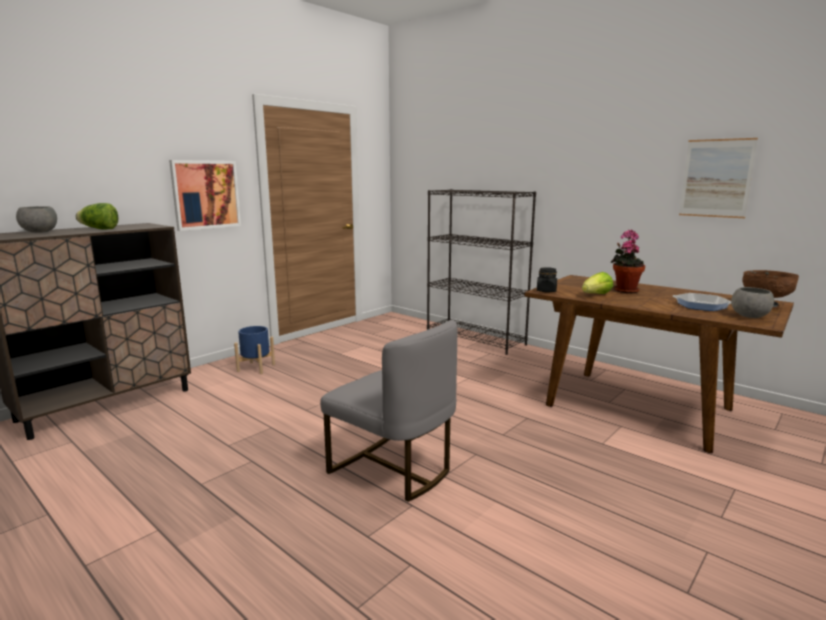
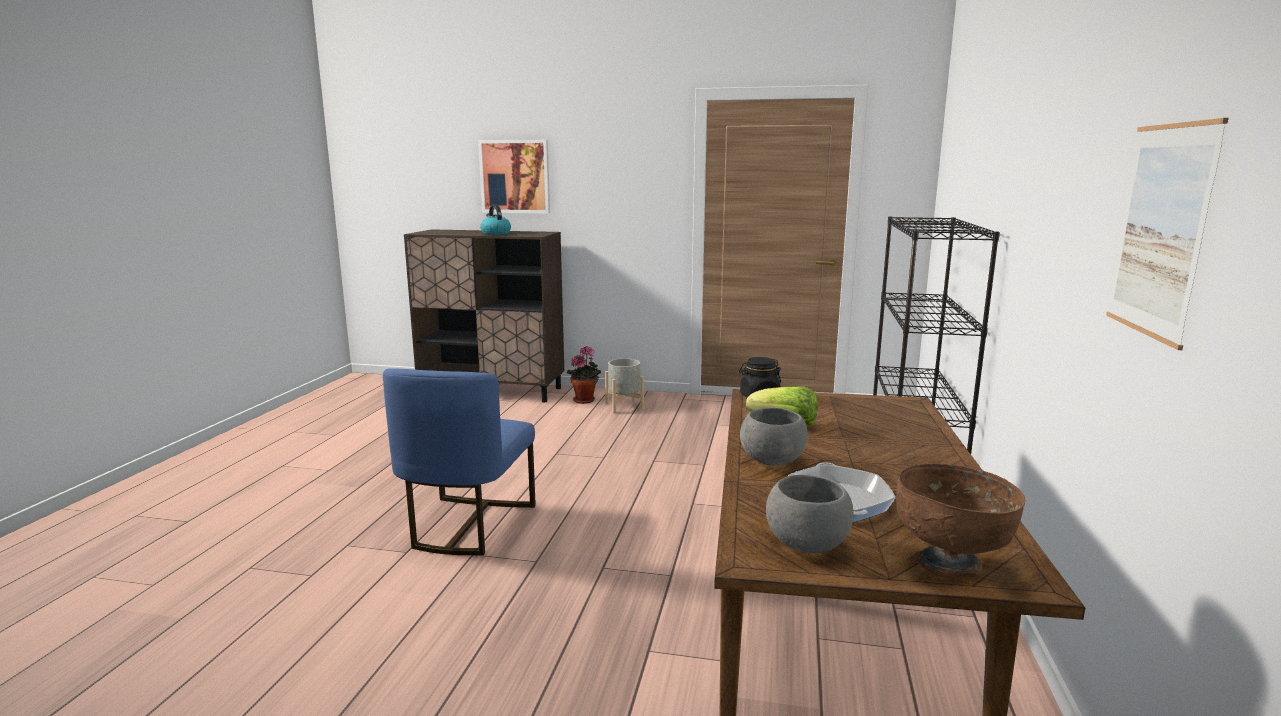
camera: 60 degrees right, 0 degrees up
grey bowl [16,206,57,233] -> grey bowl moved to [740,408,808,466]
lettuce [76,203,118,230] -> kettle [480,204,511,235]
picture [169,160,241,231] -> picture moved to [478,140,550,214]
blue planter [234,326,275,374] -> grey planter [605,358,644,413]
grey chair [320,320,458,502] -> blue chair [383,368,536,555]
potted plant [611,230,645,293] -> potted plant moved to [567,346,601,404]

